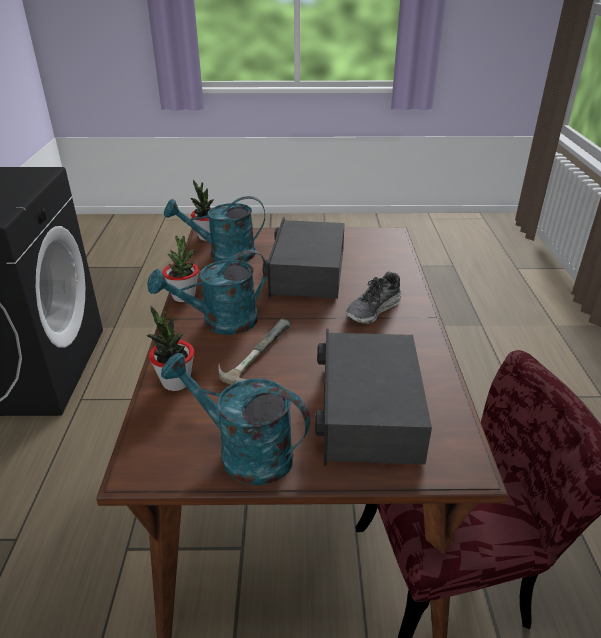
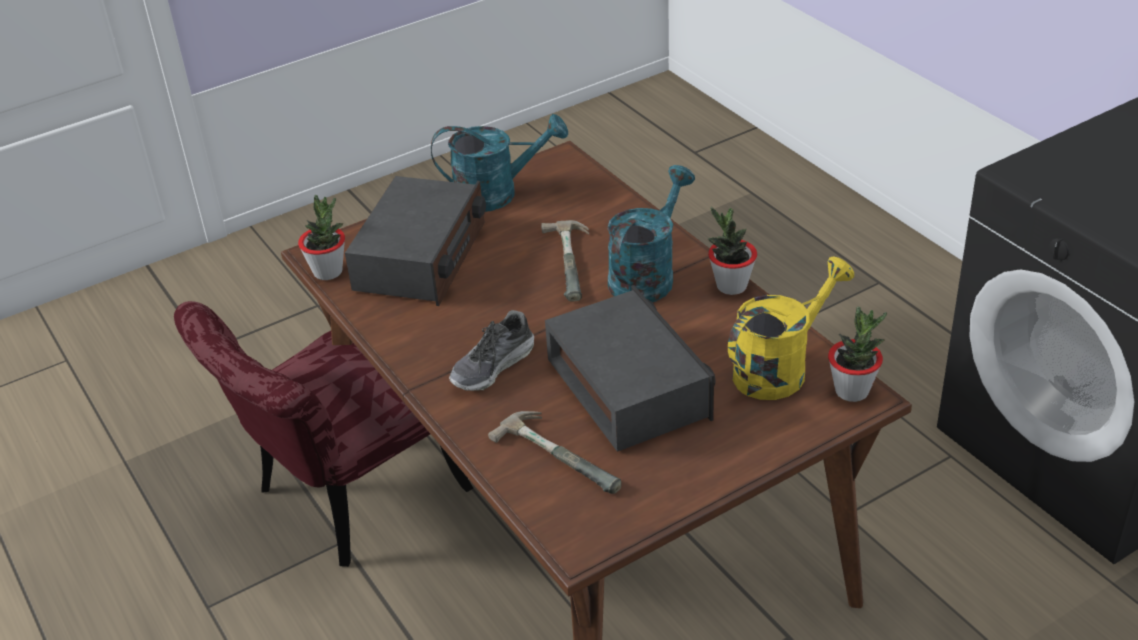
camera: 150 degrees right, 5 degrees up
potted plant [146,306,194,391] -> potted plant moved to [298,195,345,280]
turquoise watering can [164,196,265,262] -> yellow watering can [728,256,854,400]
radio [315,329,432,466] -> radio turned 45 degrees clockwise [345,176,486,306]
shoe [345,272,402,324] -> shoe turned 150 degrees counterclockwise [449,310,534,391]
none -> hammer [488,411,621,494]

